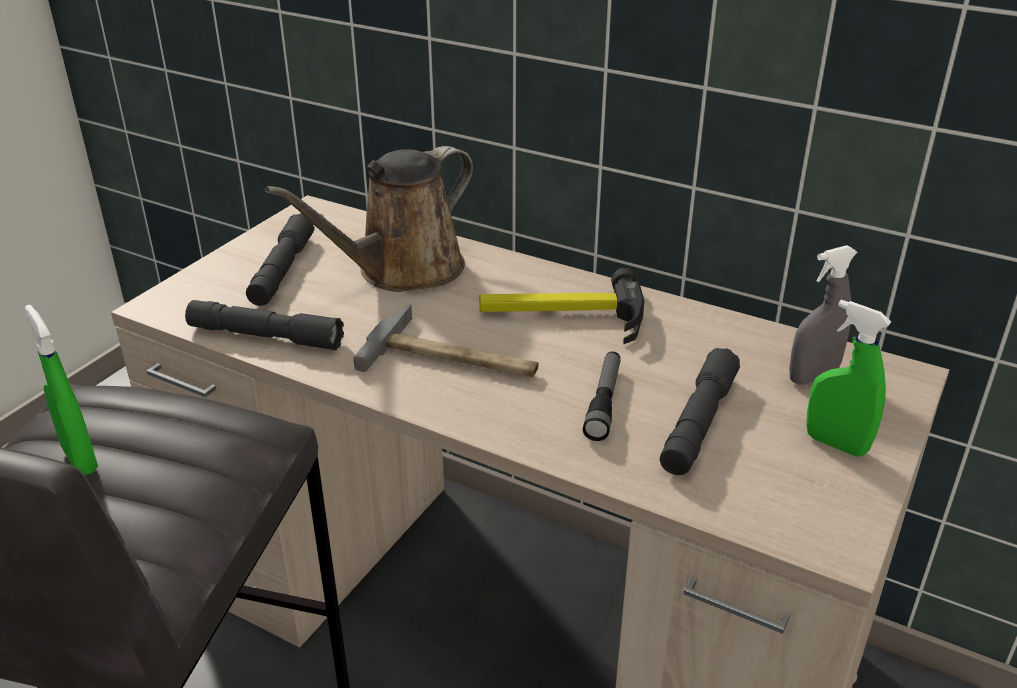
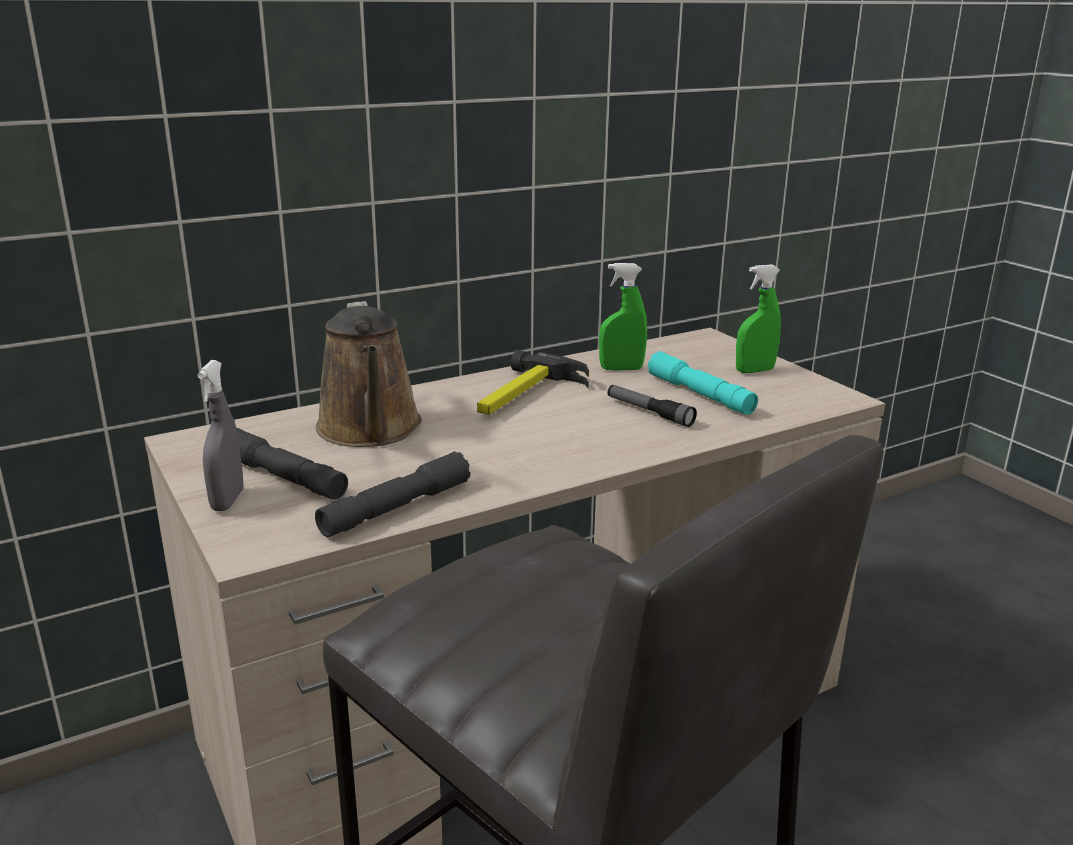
camera: 60 degrees left, 10 degrees down
green spray bottle [25,305,98,475] -> green spray bottle moved to [599,263,647,371]
hammer [353,304,538,377] -> none
grey flashlight [660,348,740,475] -> turquoise flashlight [648,351,758,415]
grey spray bottle [789,245,858,385] -> grey spray bottle moved to [198,360,243,511]

